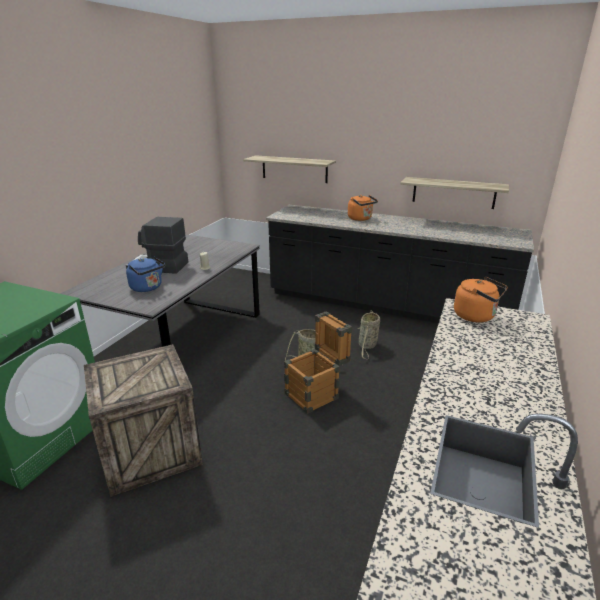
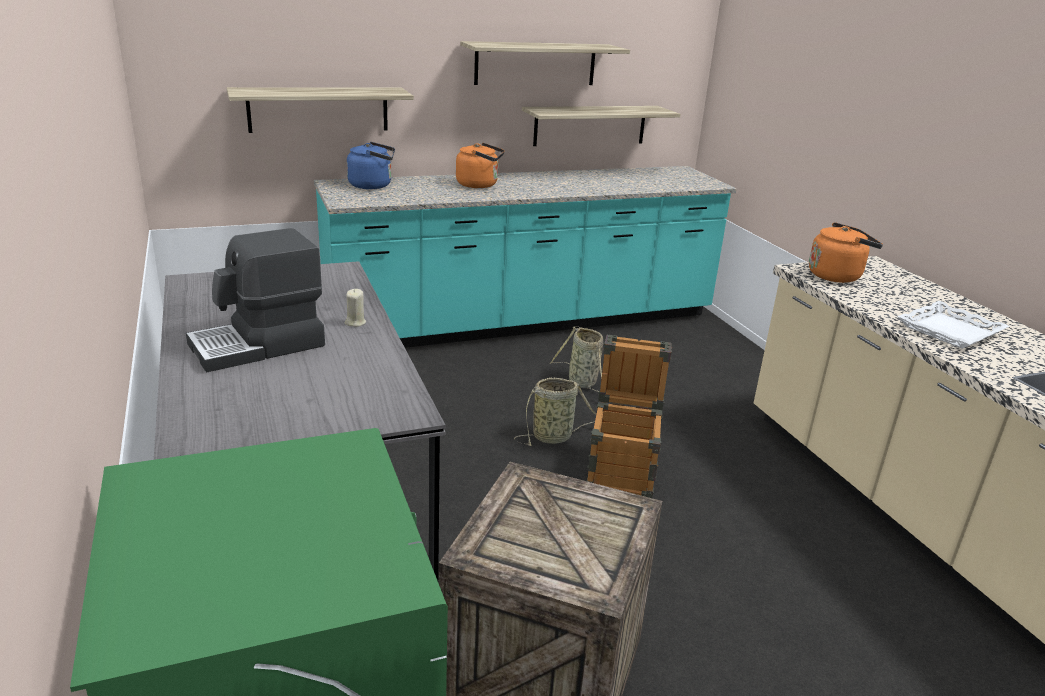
camera: 45 degrees left, 0 degrees up
blue kettle [126,257,165,292] -> blue kettle moved to [347,142,395,189]
black counter [266,205,534,323] -> turquoise counter [314,166,737,348]
none -> shelf [460,41,630,85]
none -> white tray [897,301,1009,349]

